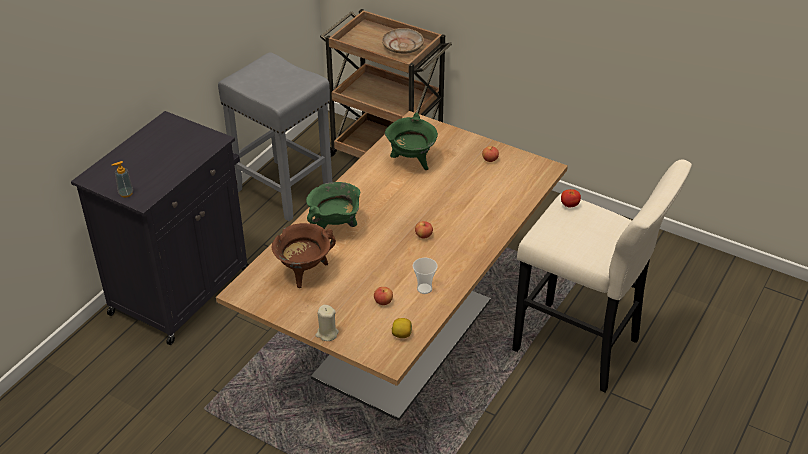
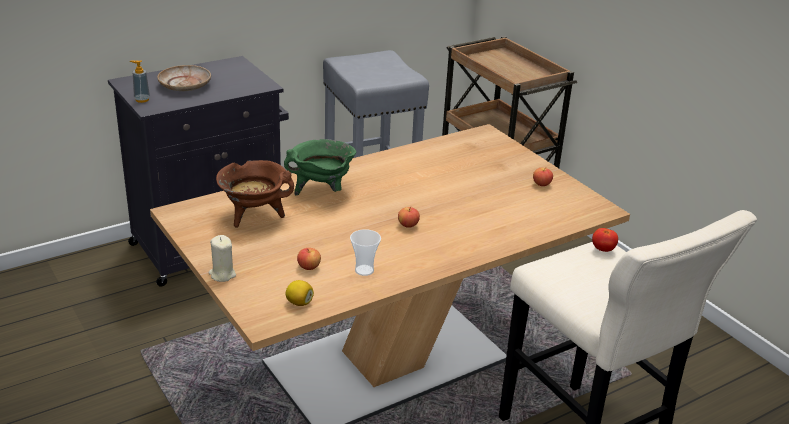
camera: 25 degrees right, 10 degrees down
beige plate [382,28,424,54] -> beige plate moved to [157,65,211,91]
green cooking pot [385,113,438,170] -> none

